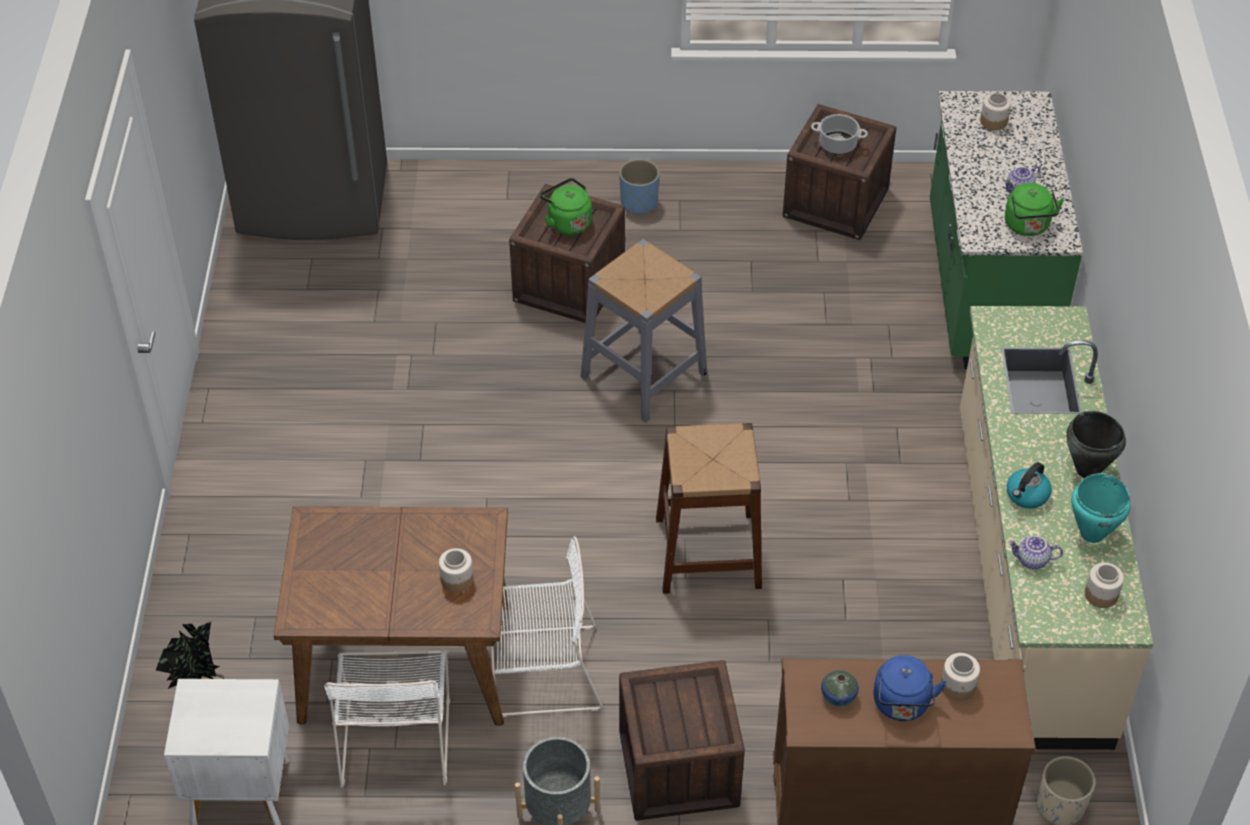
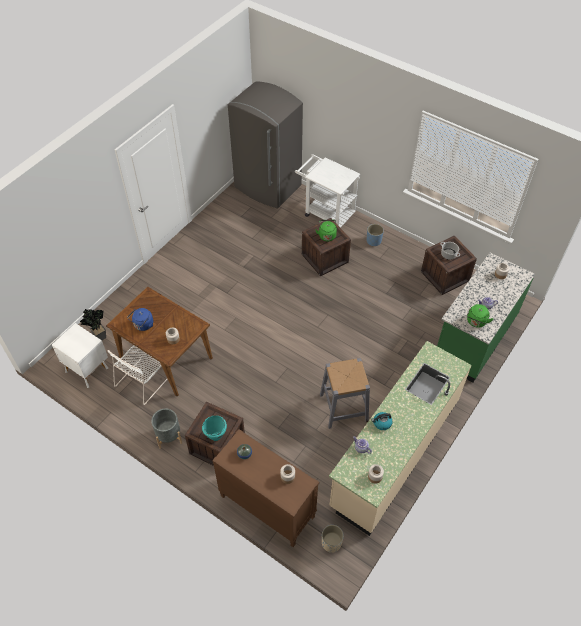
camera: 35 degrees right, 5 degrees up
white chair [491,536,603,717] -> none
grey stool [581,239,707,423] -> grey stool moved to [320,358,370,429]
brown stool [656,423,762,594] -> none
blue kettle [873,655,947,721] -> blue kettle moved to [127,308,153,331]
black cooking pot [1067,411,1126,478] -> none
turquoise cooking pot [1071,473,1131,543] -> turquoise cooking pot moved to [202,415,227,441]
none -> white cart [295,154,360,228]

